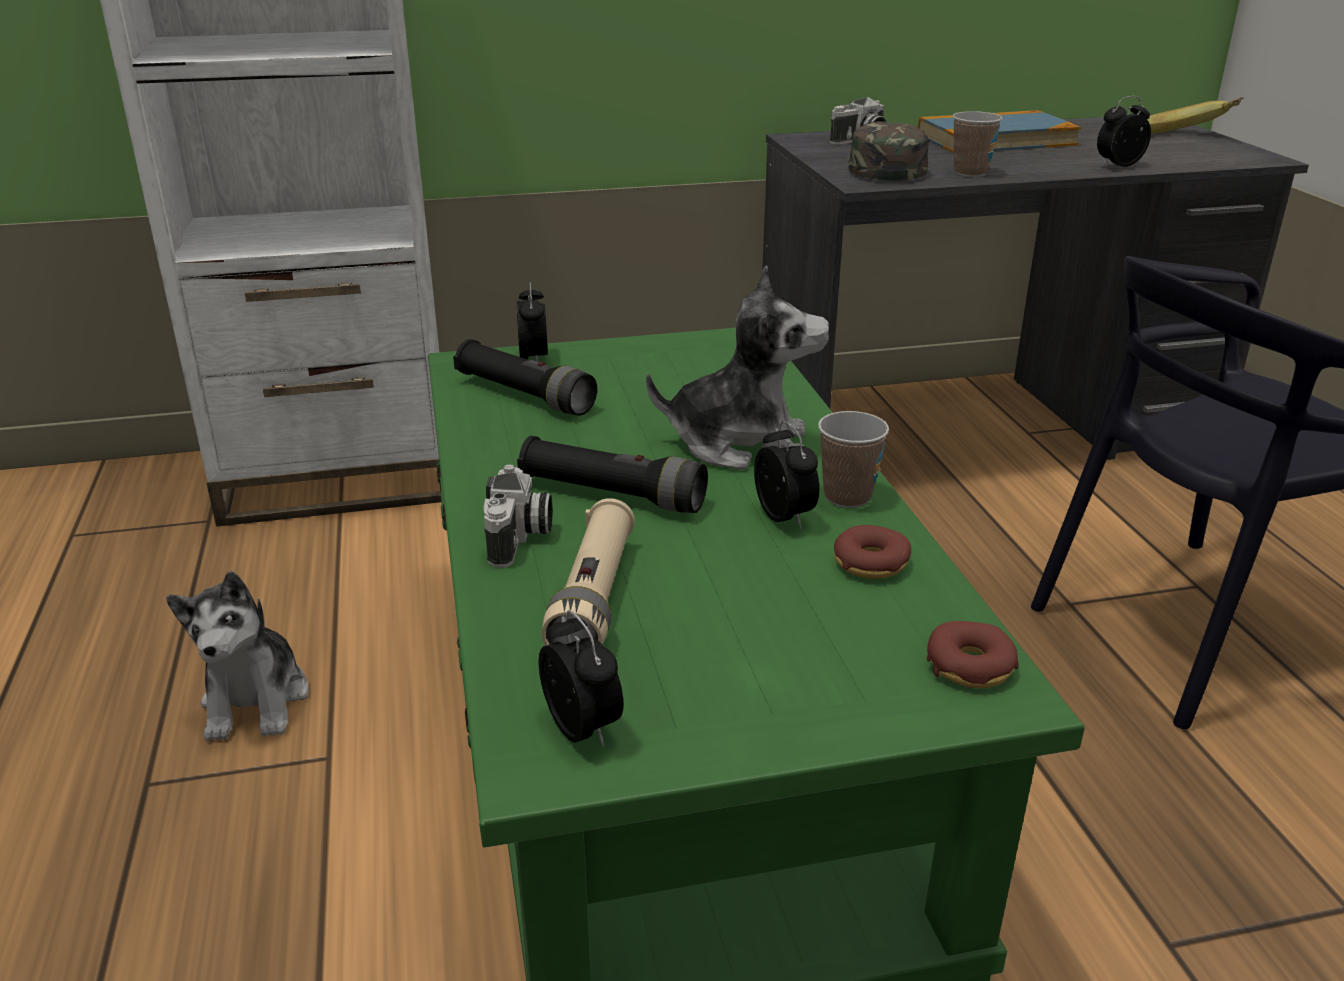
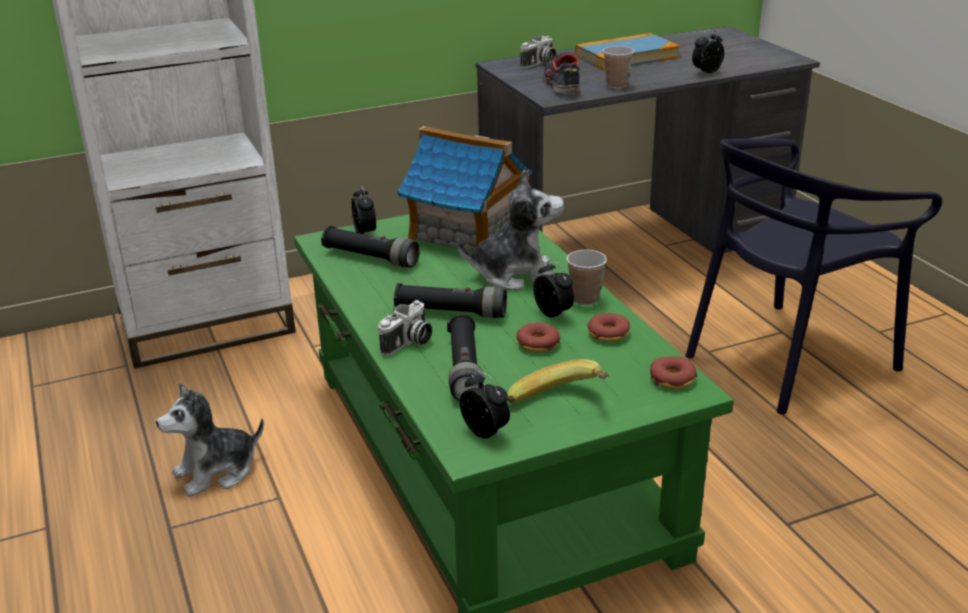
camera: 10 degrees left, 0 degrees up
plush toy [166,571,309,741] -> plush toy turned 75 degrees clockwise [156,383,264,497]
camera [483,465,553,568] -> camera turned 45 degrees clockwise [378,300,432,356]
beige flashlight [542,498,635,646] -> black flashlight [447,314,484,401]
green cap [847,121,929,181] -> shoe [543,53,581,94]
banana [1147,97,1244,134] -> banana moved to [508,359,609,403]
none -> toy house [397,126,532,252]
none -> donut [516,322,560,352]

